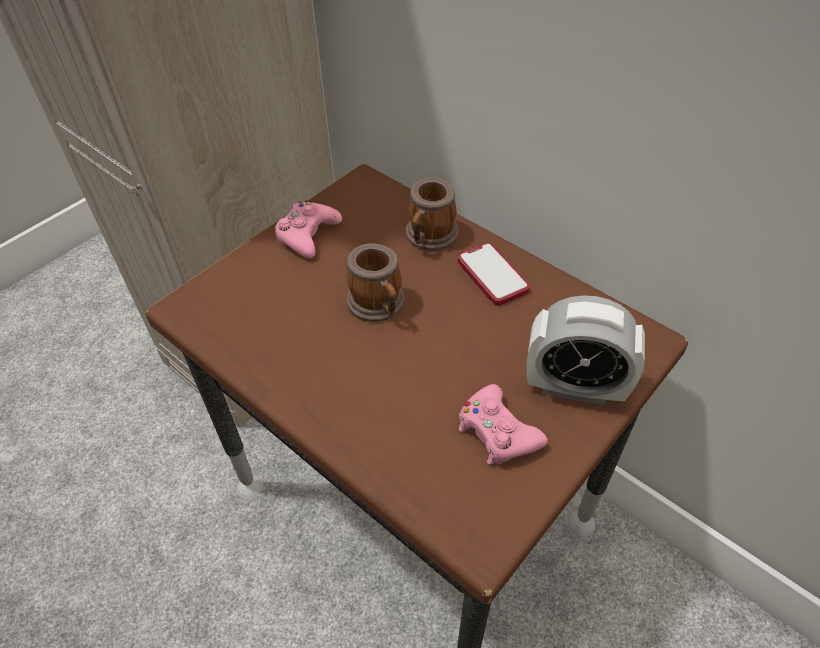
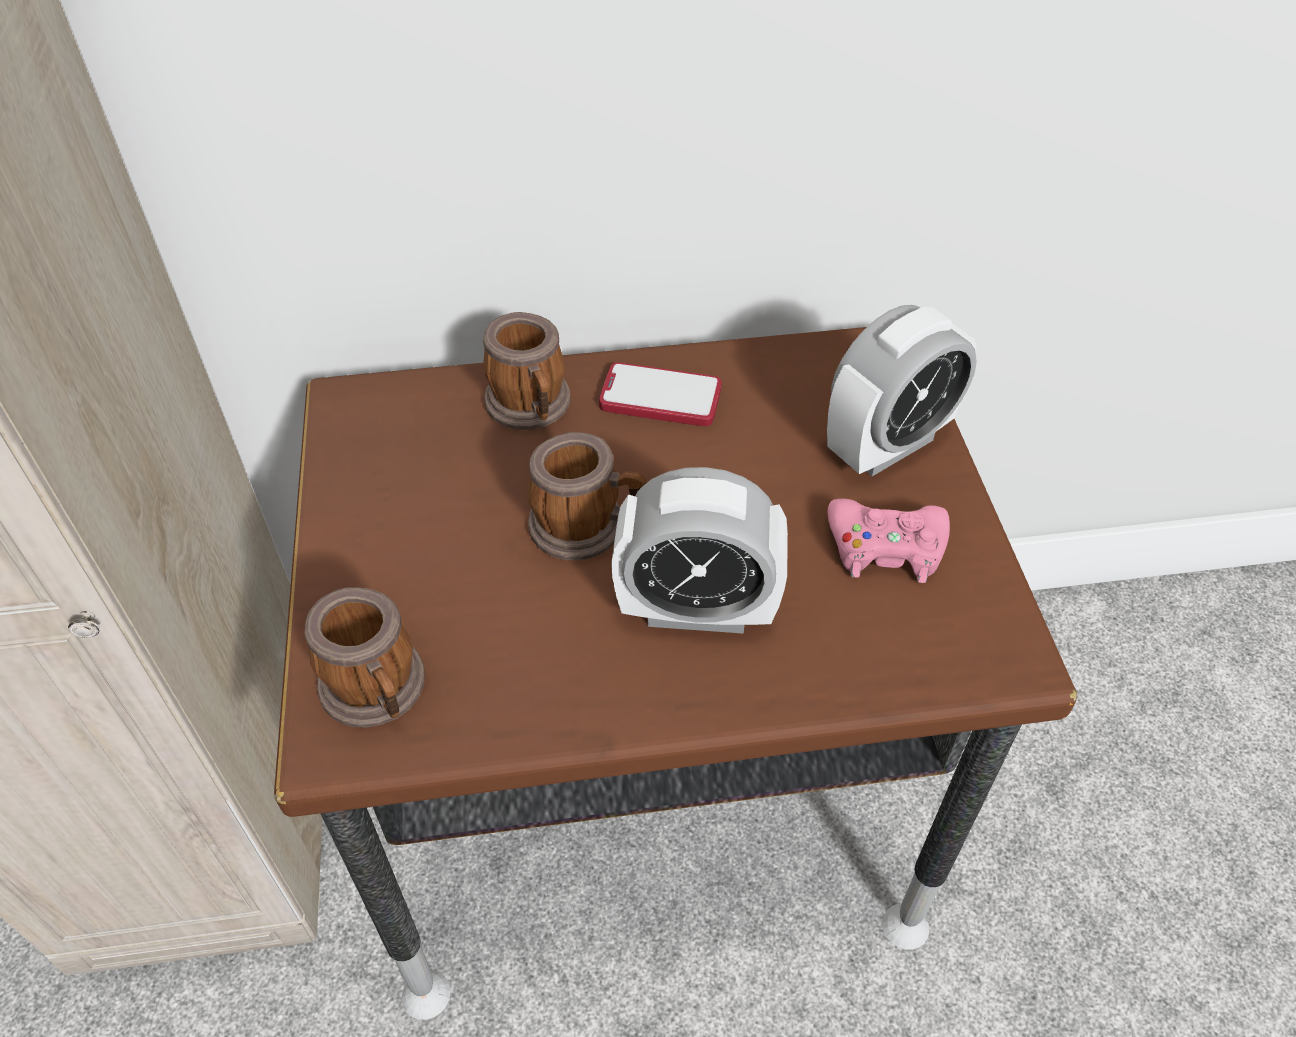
camera: 50 degrees left, 0 degrees up
pink game controller [275,200,342,258] -> none
none -> mug [305,587,425,728]
none -> alarm clock [611,467,788,634]

